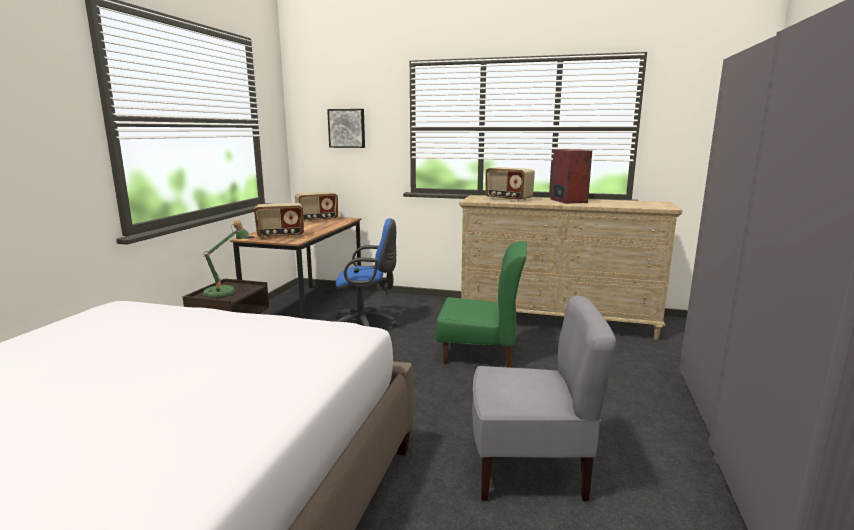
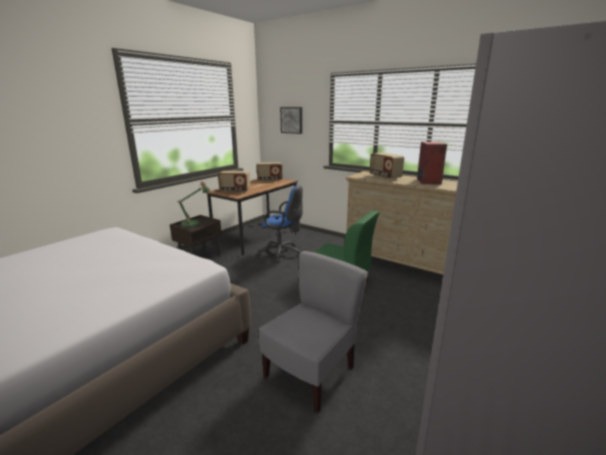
camera: 20 degrees right, 5 degrees up
grey chair [472,296,616,502] -> grey chair turned 75 degrees counterclockwise [259,251,368,413]

